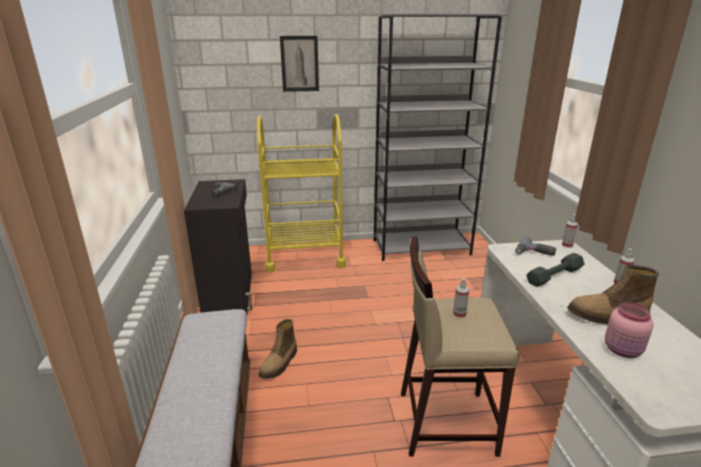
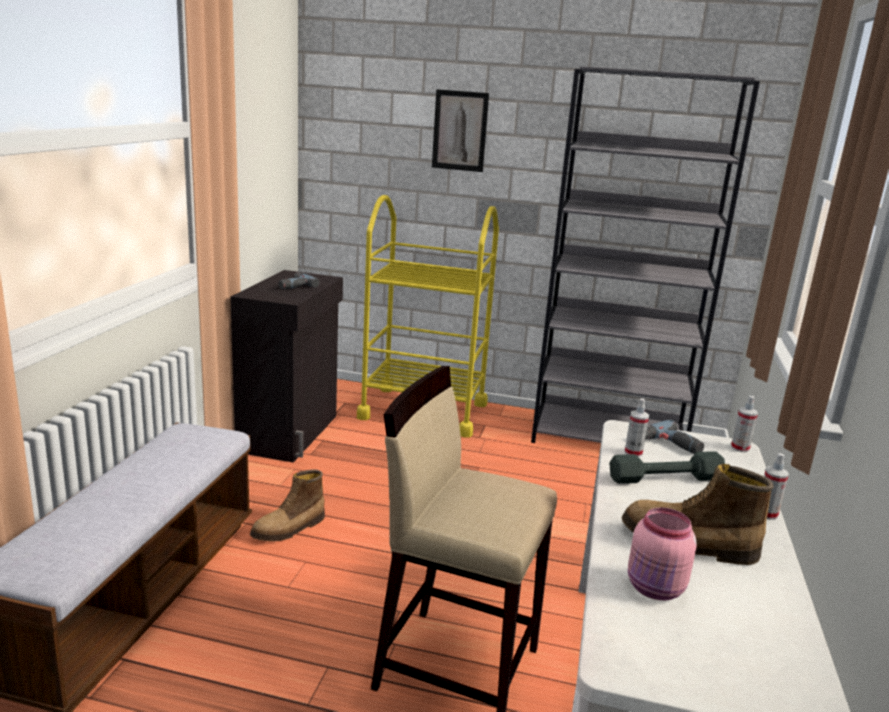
camera: 20 degrees right, 5 degrees down
spray bottle [453,278,469,318] -> spray bottle moved to [624,398,649,457]

